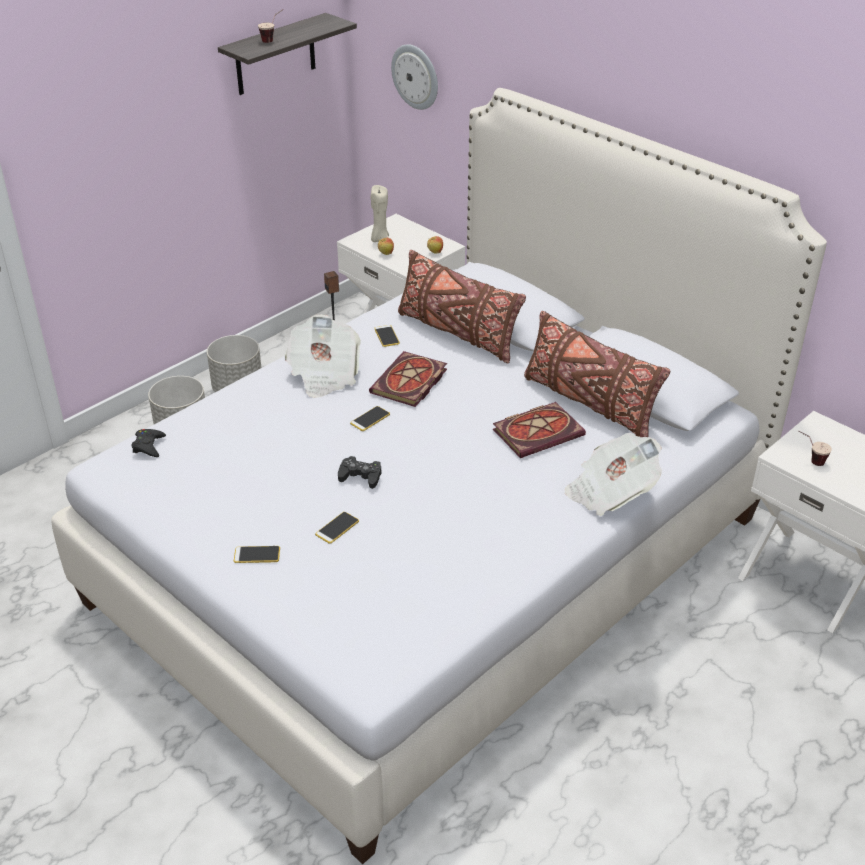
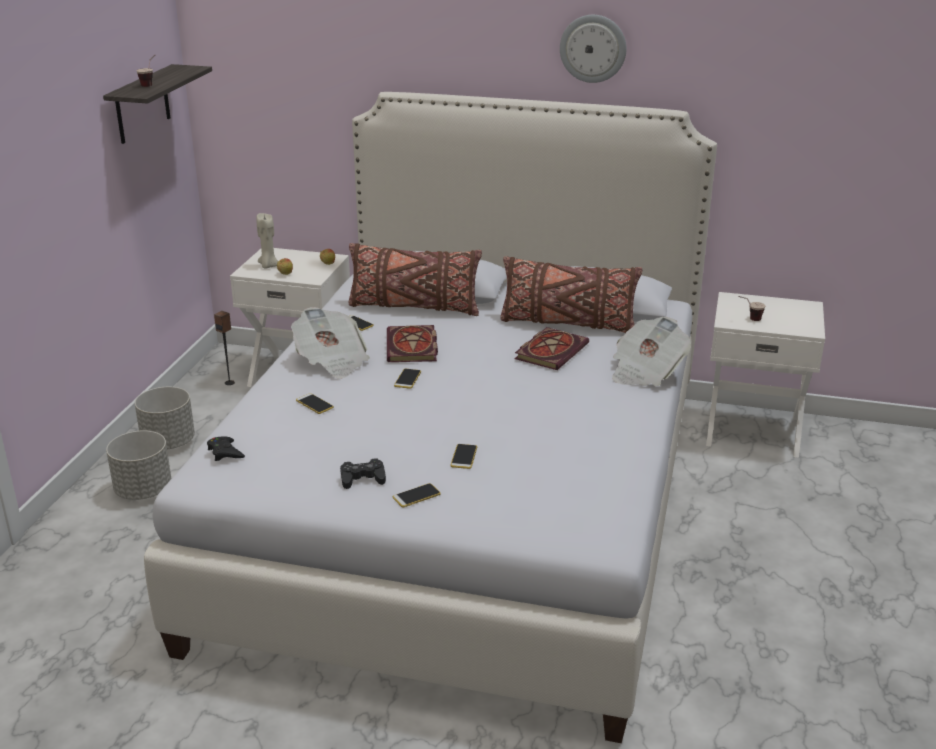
camera: 30 degrees left, 10 degrees down
black game controller [338,456,382,489] -> black game controller moved to [340,458,386,489]
wall clock [391,44,438,110] -> wall clock moved to [560,15,626,83]
none -> phone [296,393,334,414]

